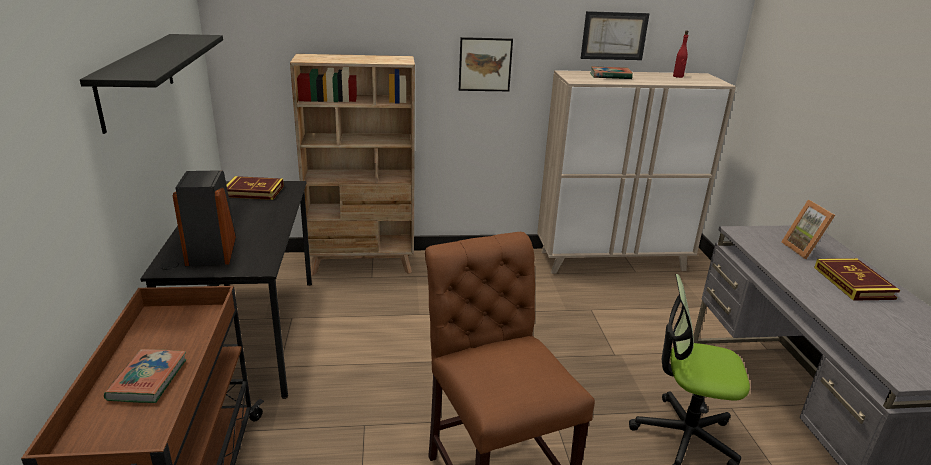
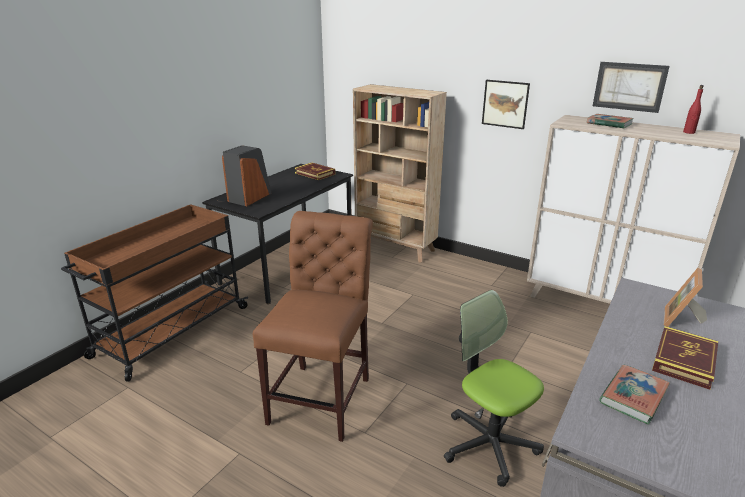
camera: 40 degrees right, 0 degrees up
black shelf [80,34,223,134] -> none
book [104,349,187,403] -> book moved to [599,365,670,424]

